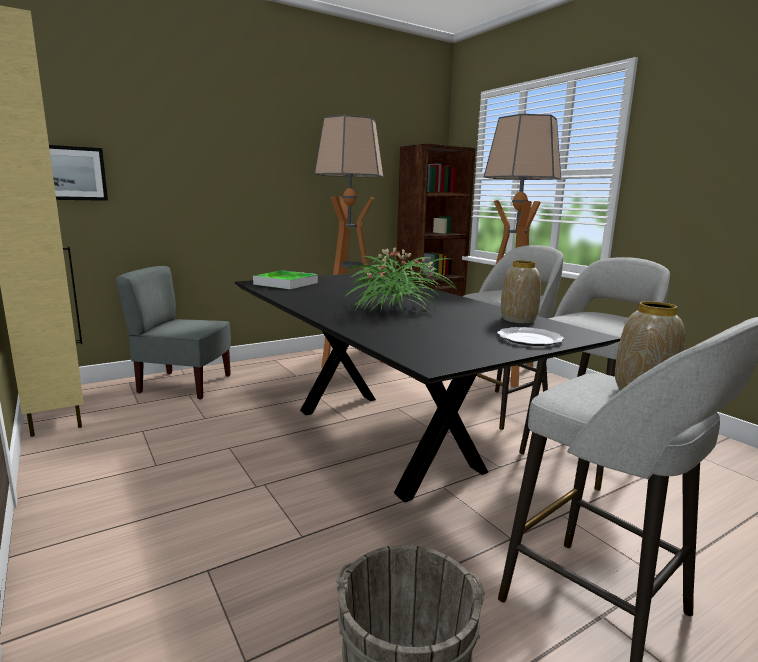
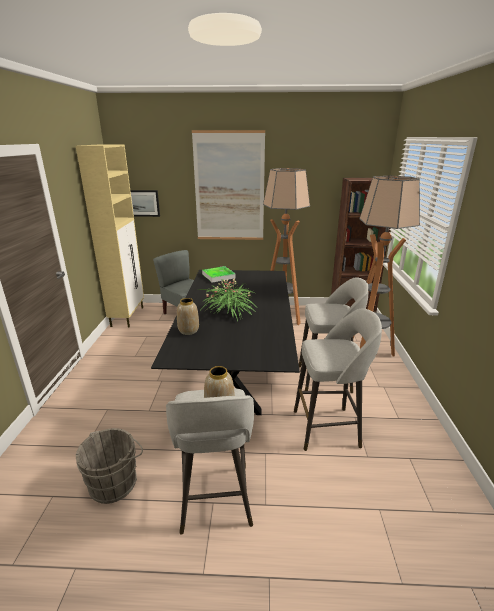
camera: 35 degrees right, 10 degrees up
plate [497,327,564,346] -> none
vase [501,260,541,323] -> vase moved to [177,298,199,335]
none -> picture [192,130,265,240]

